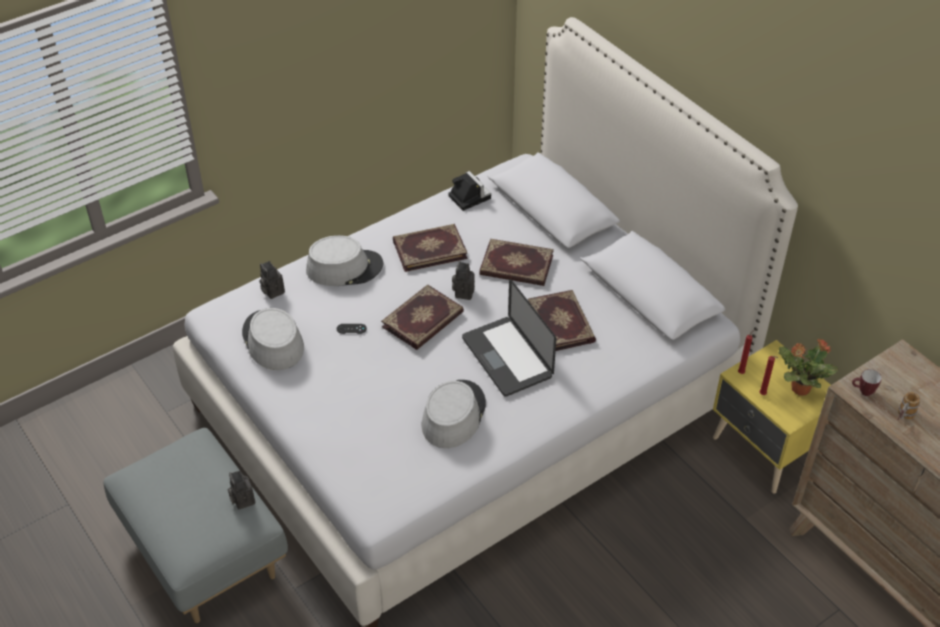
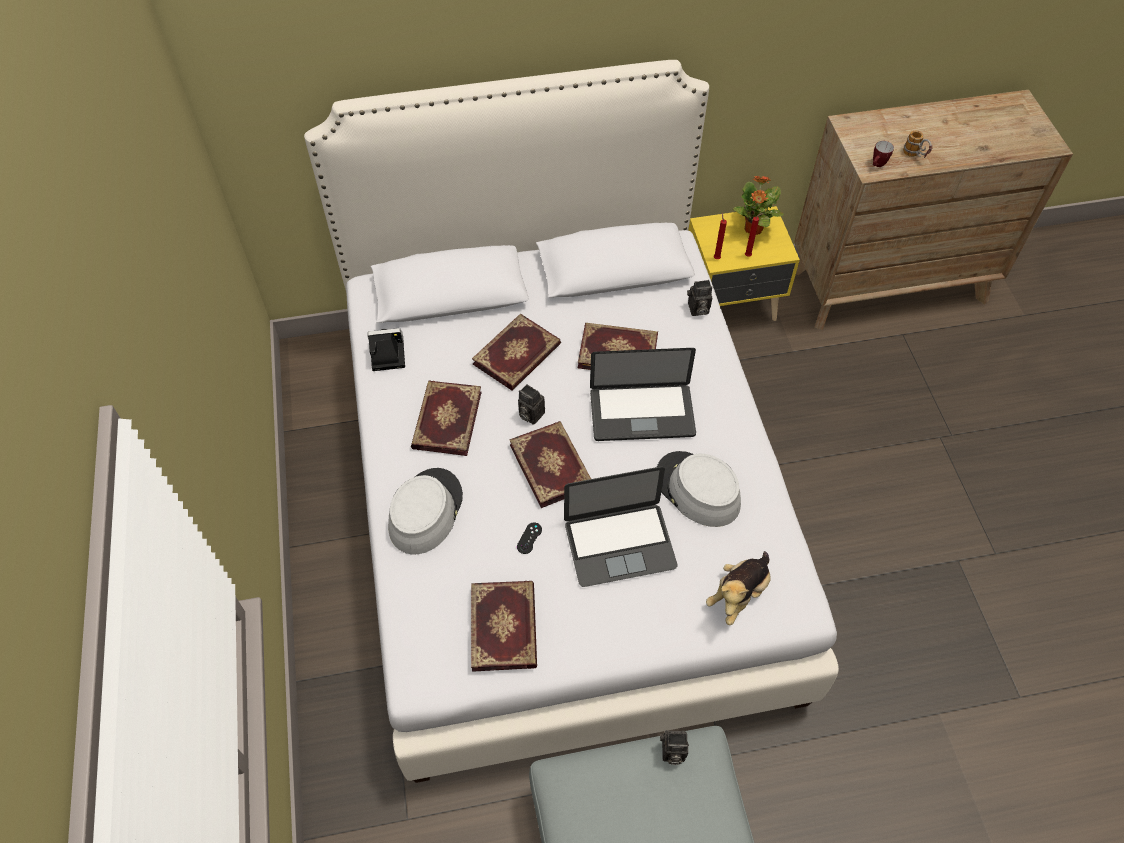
camera: 65 degrees left, 10 degrees up
grey hat [242,308,304,370] -> book [471,581,537,672]
camera [259,261,285,299] -> camera moved to [687,280,712,316]
none -> laptop [564,467,677,587]
none -> plush toy [706,551,771,625]

